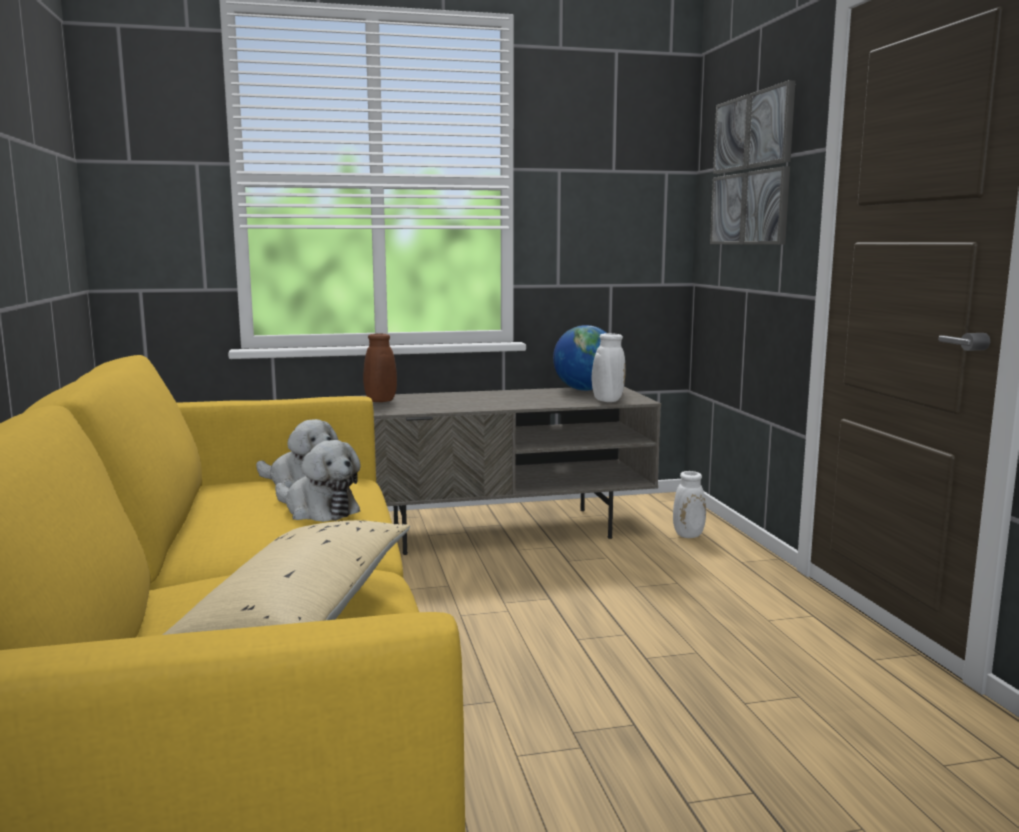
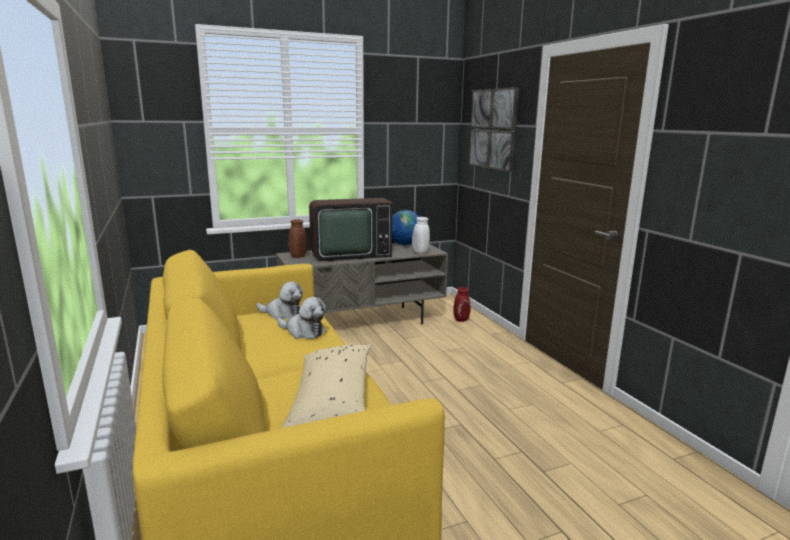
camera: 10 degrees left, 5 degrees up
white vase [673,471,706,538] -> red vase [453,287,471,322]
none -> television [309,198,392,261]

